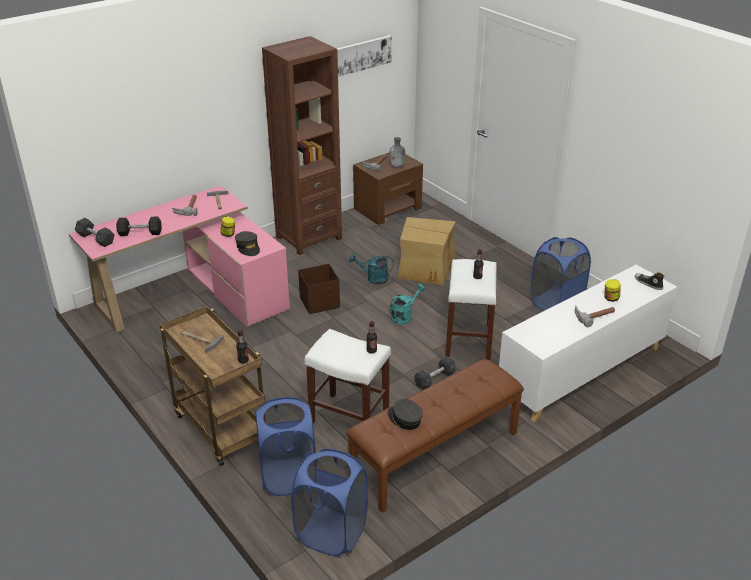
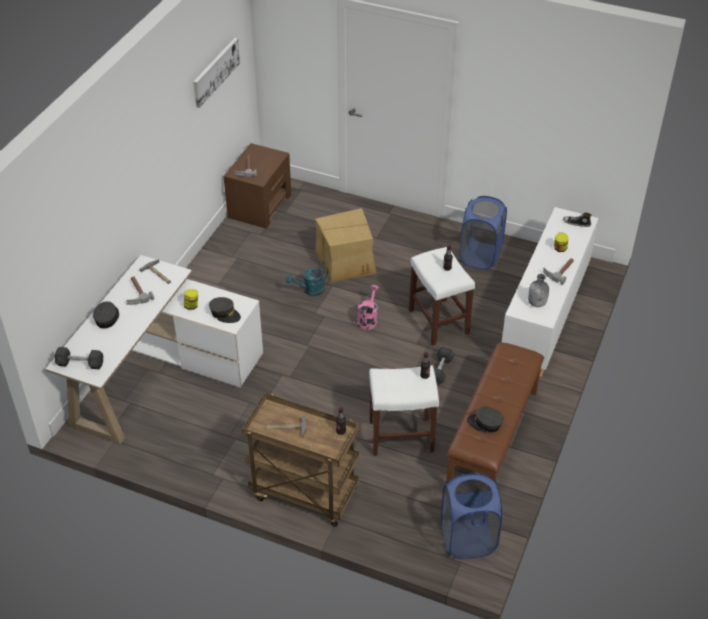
camera: 30 degrees left, 10 degrees up
pink desk [69,186,290,332] -> white desk [45,255,263,444]
black dumbbell [116,216,162,236] -> none
blue laundry basket [256,397,316,496] -> none
brown bookcase [262,36,342,255] -> none
brown storage box [298,264,340,314] -> none
grey bottle [389,137,405,168] -> grey bottle moved to [528,274,549,307]
turquoise watering can [389,284,425,325] -> pink watering can [357,285,379,330]
none -> grey cap [93,301,119,329]

